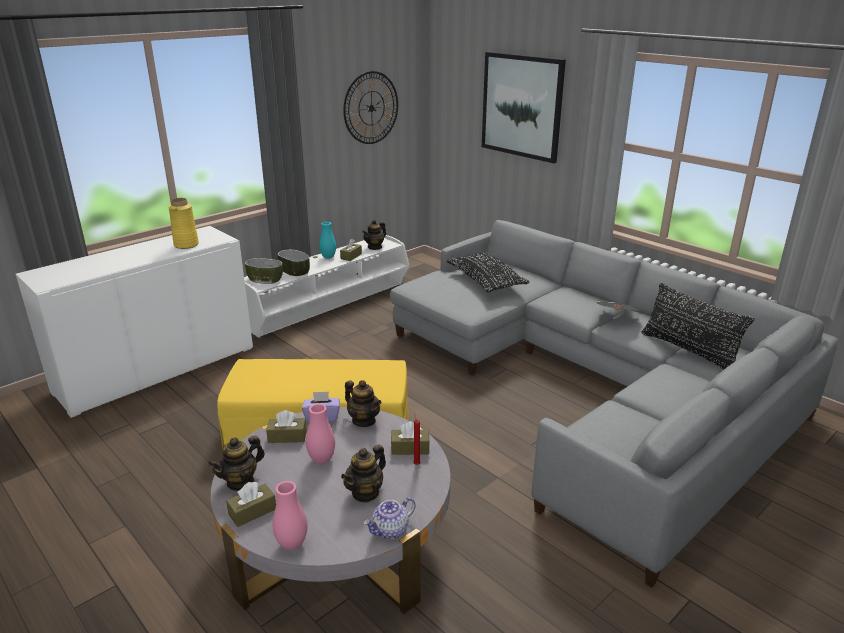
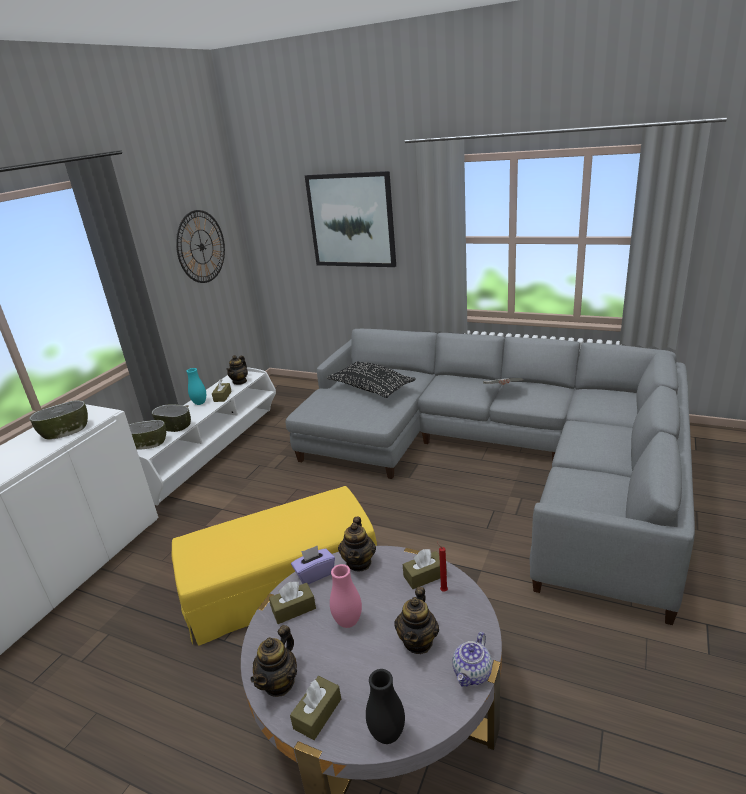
camera: 20 degrees left, 0 degrees up
yellow vase [169,198,199,249] -> bowl [29,400,88,440]
pink vase [273,481,307,550] -> black vase [366,669,405,744]
teapot [345,380,382,427] -> teapot turned 75 degrees clockwise [338,517,376,572]
black pillow [641,283,754,370] -> none

